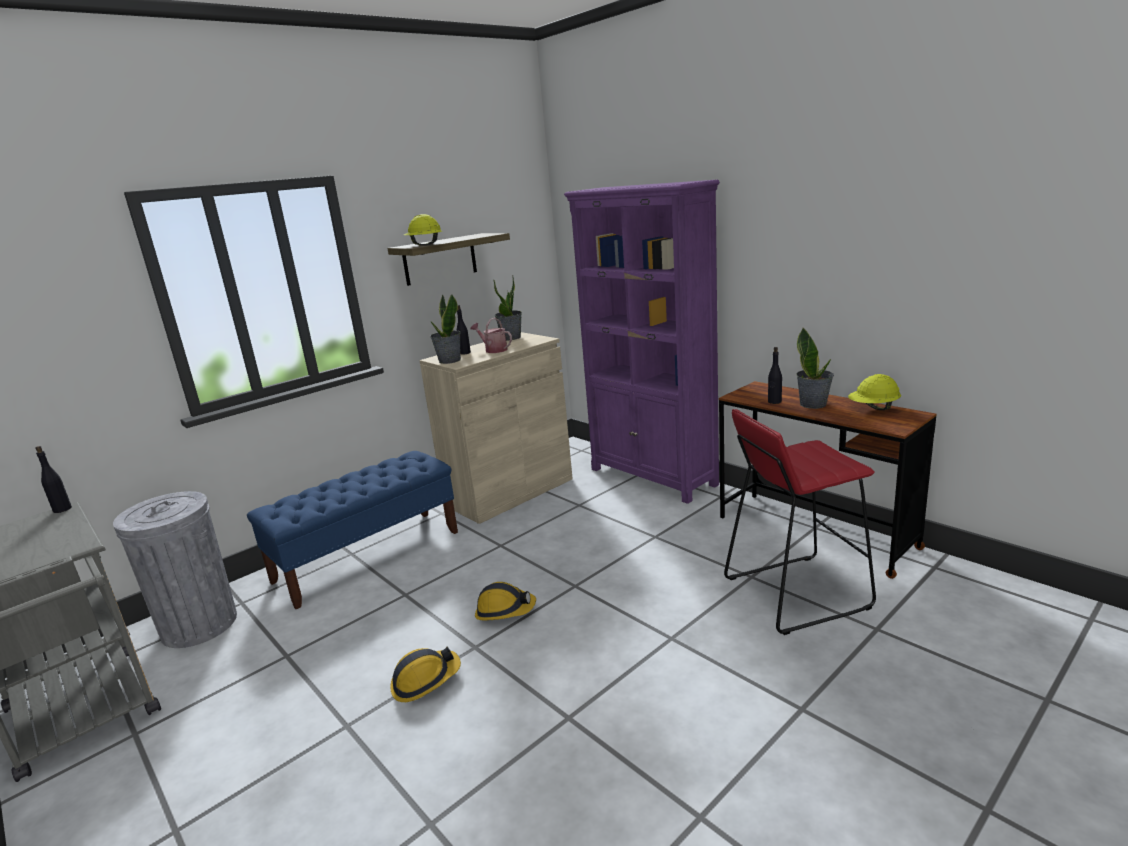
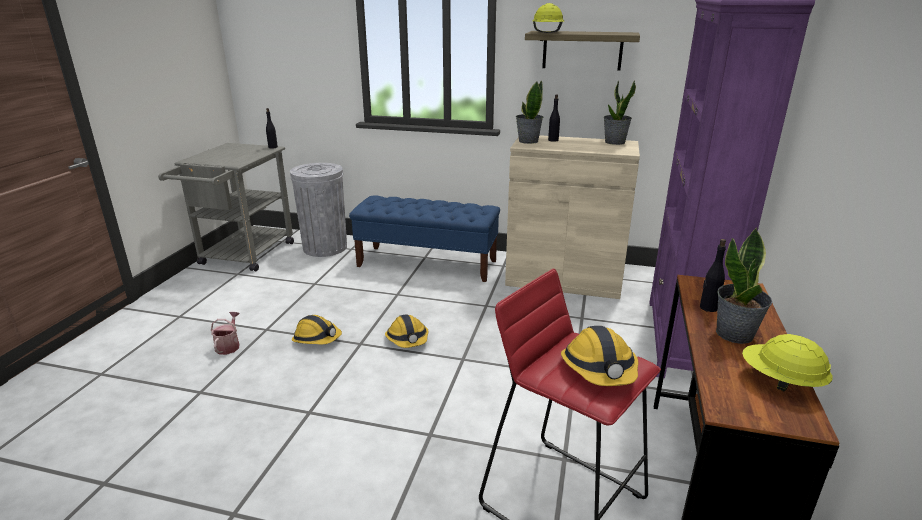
camera: 55 degrees right, 5 degrees up
watering can [471,318,512,353] -> watering can moved to [211,312,240,355]
none -> hard hat [561,326,638,386]

